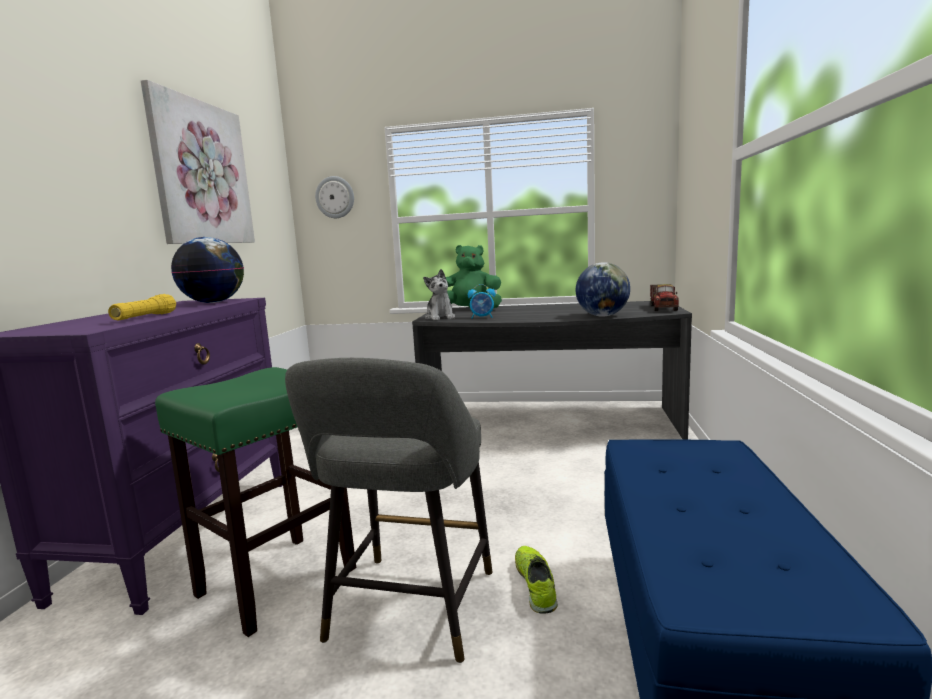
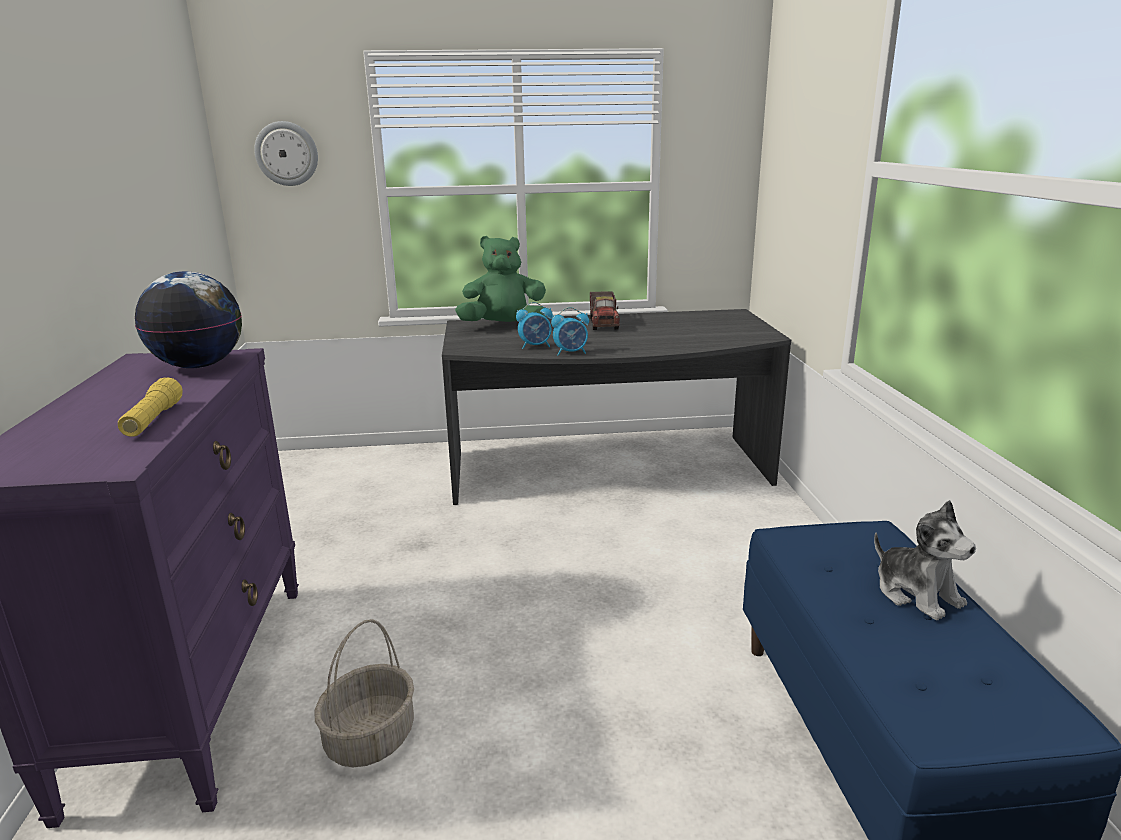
camera: 15 degrees left, 10 degrees up
picture [141,80,255,244] -> none
green stool [155,367,356,637] -> basket [315,619,414,767]
grey stool [285,358,492,663] -> none
plush toy [423,269,455,320] -> plush toy moved to [874,500,976,620]
shoe [515,546,557,614] -> none
globe [576,262,630,317] -> none
toy truck [650,284,679,311] -> toy truck moved to [590,291,620,330]
none -> alarm clock [551,307,589,356]

